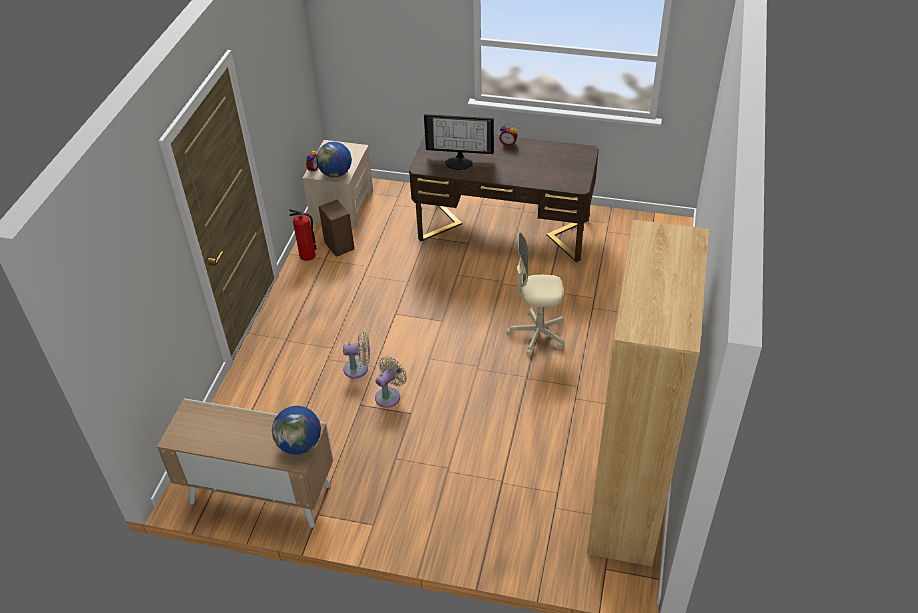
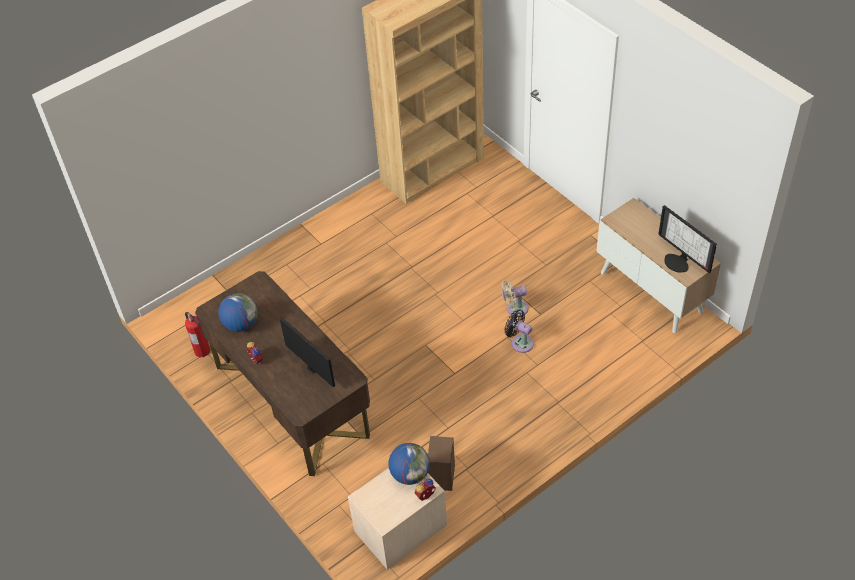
camera: 140 degrees left, 5 degrees up
globe [272,406,321,455] -> globe moved to [219,293,257,332]
fire extinguisher [289,209,317,261] -> fire extinguisher moved to [185,312,210,357]
beige fan [343,332,370,378] -> black fan [504,309,534,353]
beige office chair [506,233,564,356] -> none
none -> monitor [658,205,717,273]

